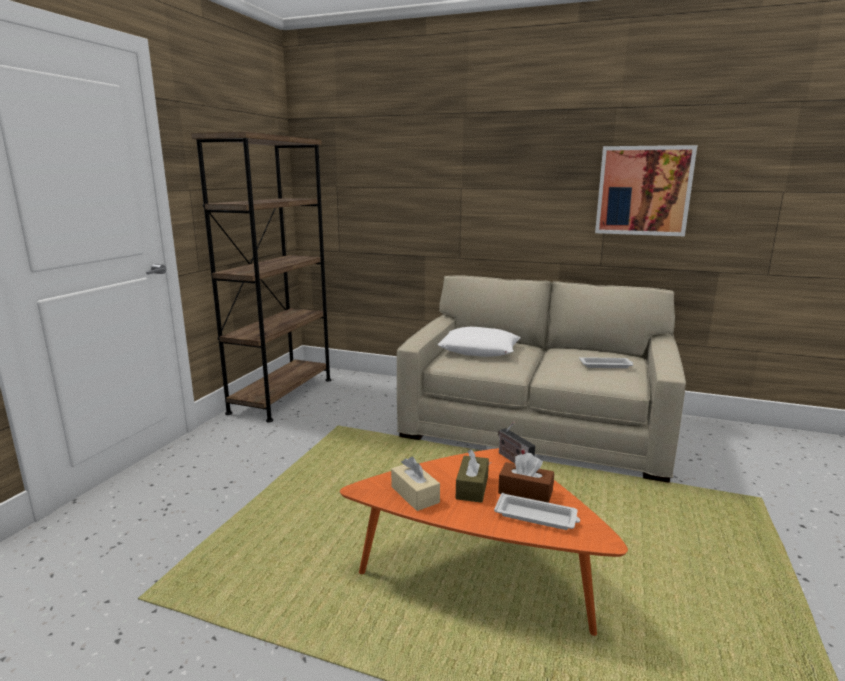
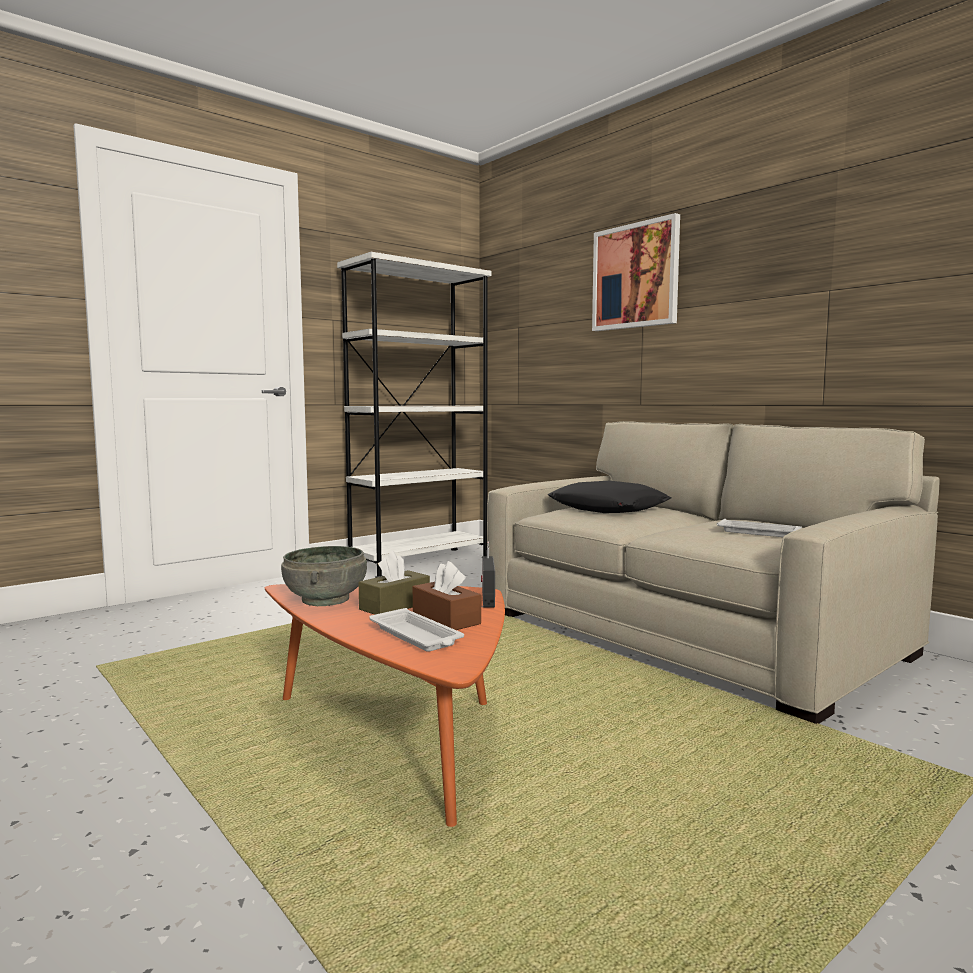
camera: 30 degrees right, 10 degrees down
brown bookcase [191,132,331,422] -> white bookcase [337,251,491,578]
beige tissue box [391,457,440,511] -> grey bowl [281,546,367,606]
white pillow [437,327,520,357] -> black pillow [548,481,671,513]
picture [595,145,697,236] -> picture moved to [592,213,680,331]

